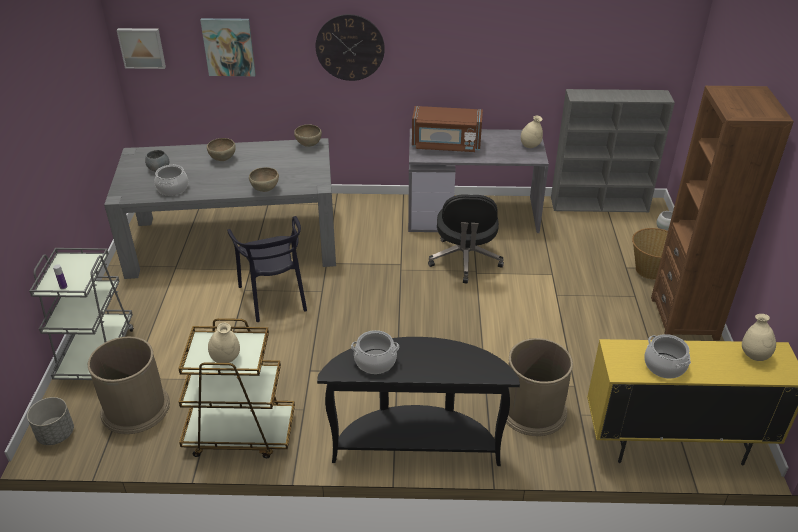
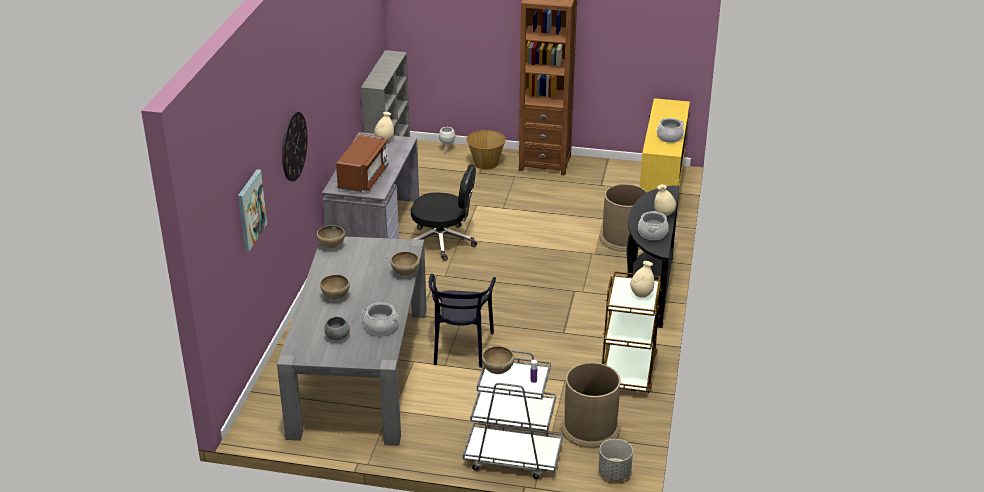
camera: 80 degrees left, 5 degrees down
picture [117,28,166,69] -> none
black chair [227,216,307,322] -> black chair turned 105 degrees clockwise [429,274,496,368]
beige vase [742,314,776,361] -> beige vase moved to [654,184,676,216]
none -> brown bowl [482,346,514,374]

